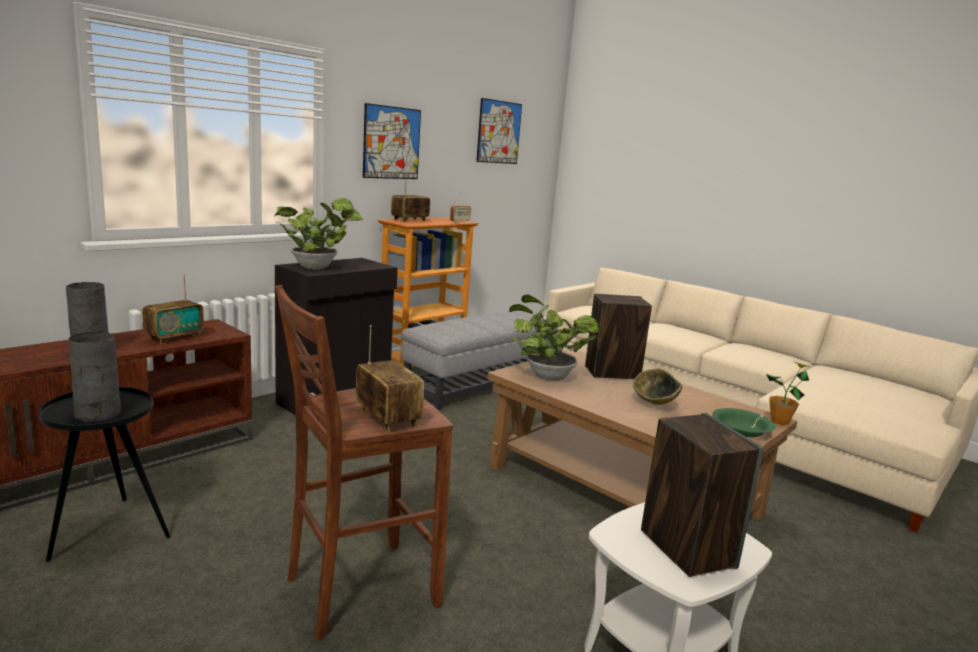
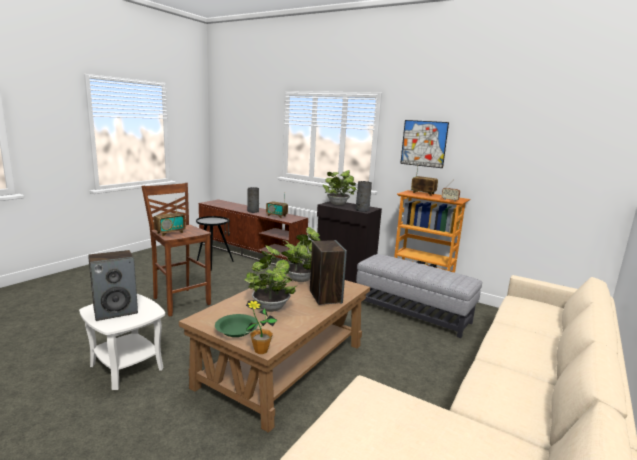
camera: 80 degrees right, 0 degrees up
grey vase [68,332,121,423] -> grey vase moved to [356,181,372,212]
picture [476,98,522,164] -> none
bowl [633,369,682,405] -> potted plant [244,245,297,312]

